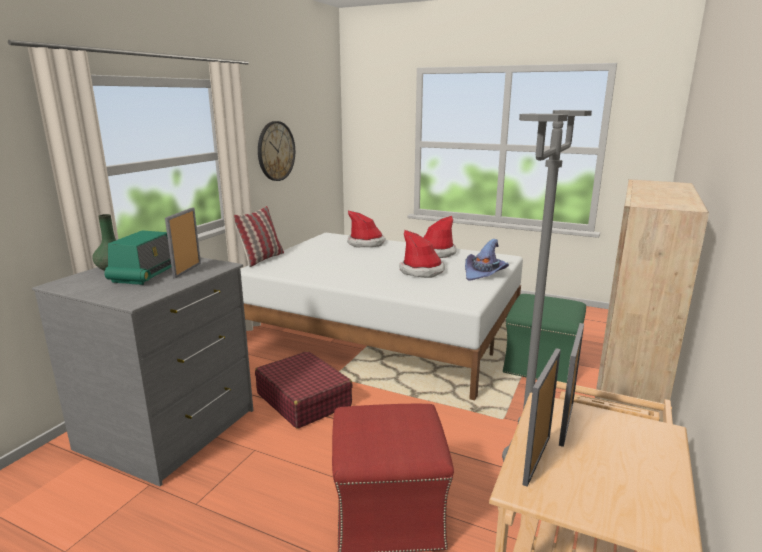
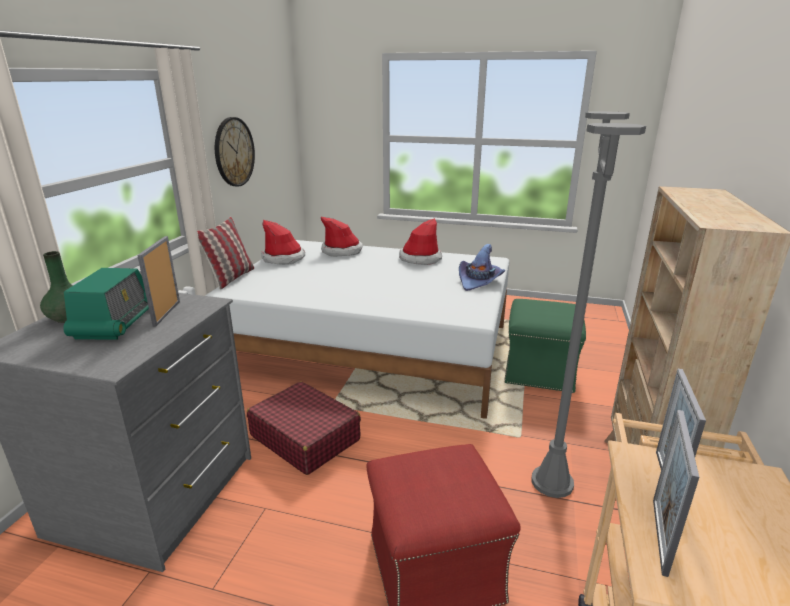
camera: 10 degrees left, 5 degrees up
hat [399,230,445,278] -> hat moved to [261,220,305,265]

